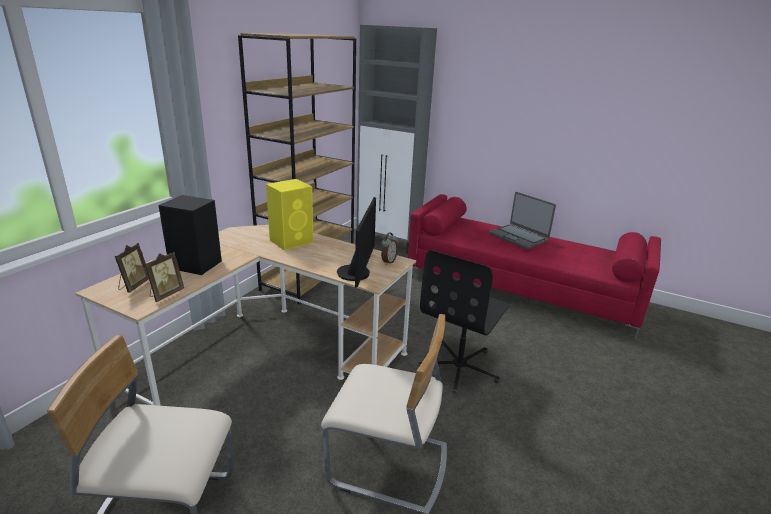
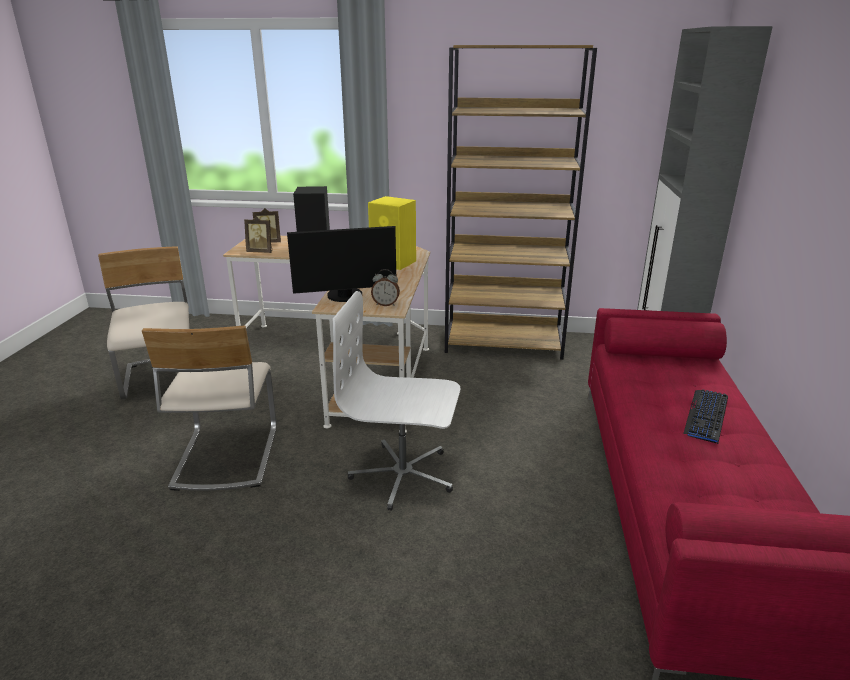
camera: 70 degrees right, 0 degrees up
black office chair [418,250,510,394] -> white office chair [333,291,460,511]
laptop [489,192,556,249] -> keyboard [683,389,728,444]

